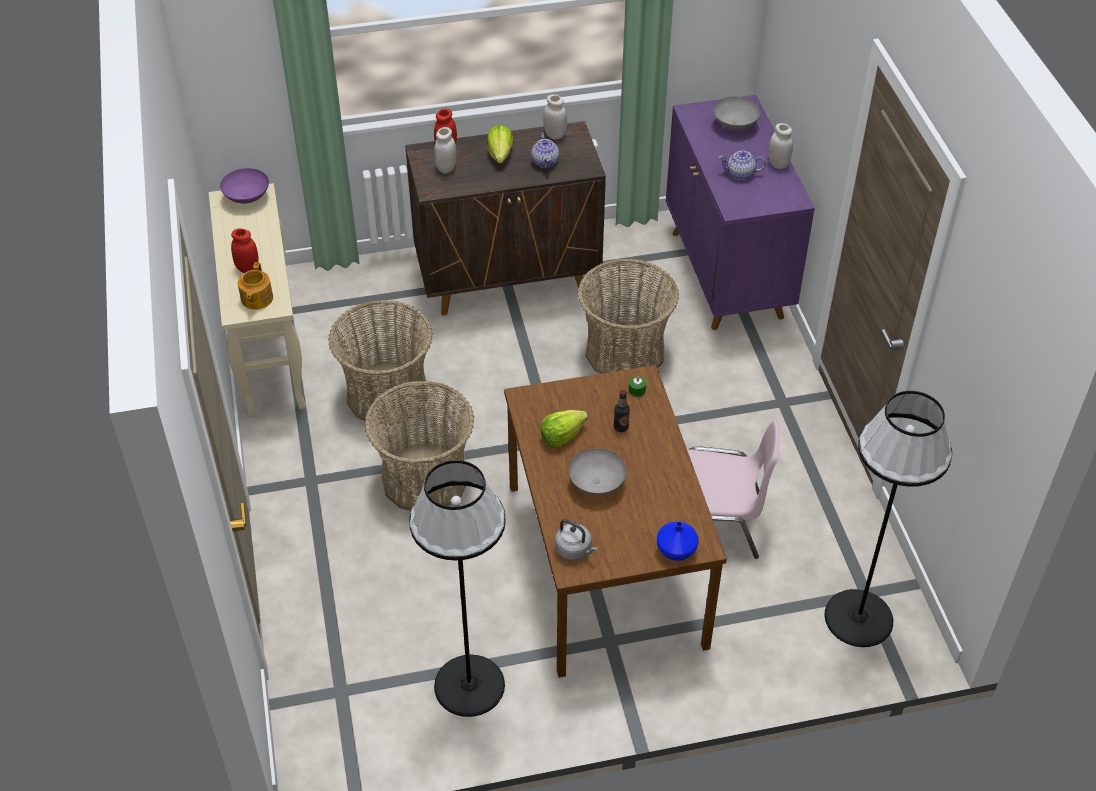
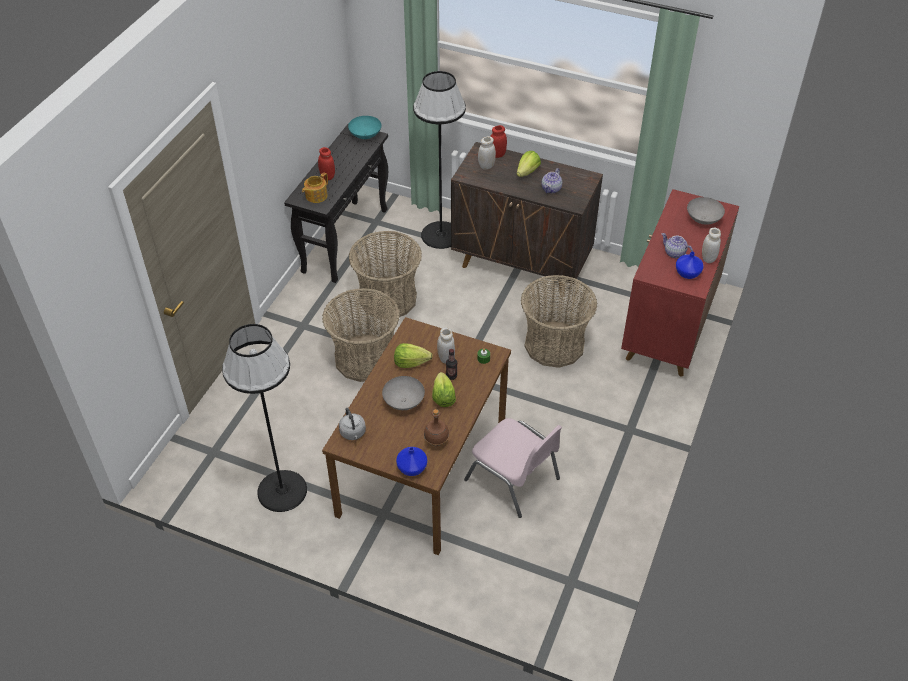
camera: 35 degrees right, 0 degrees up
beige console table [209,183,306,418] -> black console table [284,123,388,283]
purple bowl [220,168,269,204] -> turquoise bowl [348,116,382,139]
white jar [543,94,567,140] -> white jar moved to [437,327,455,364]
purple cabinet [666,95,815,330] -> red cabinet [621,189,739,376]
black floor lamp [825,391,952,647] -> black floor lamp moved to [413,71,466,249]
none -> brown bottle [424,409,449,446]
none -> lettuce [432,372,456,407]
none -> blue vase [676,251,704,279]

